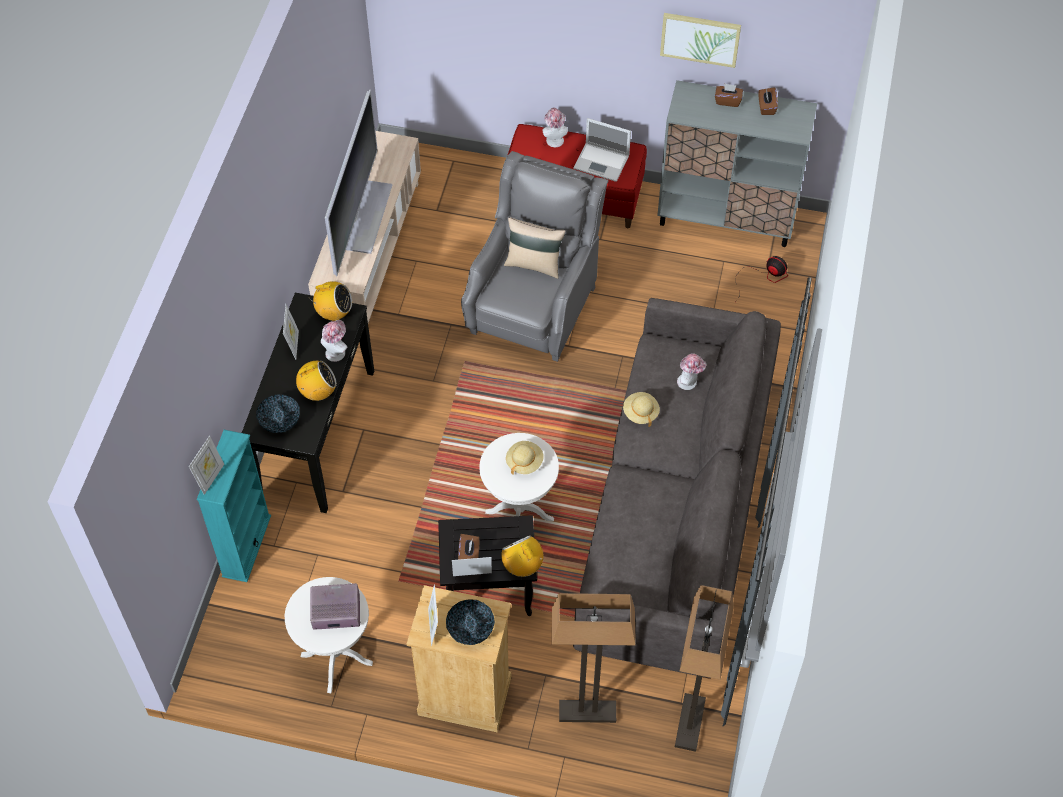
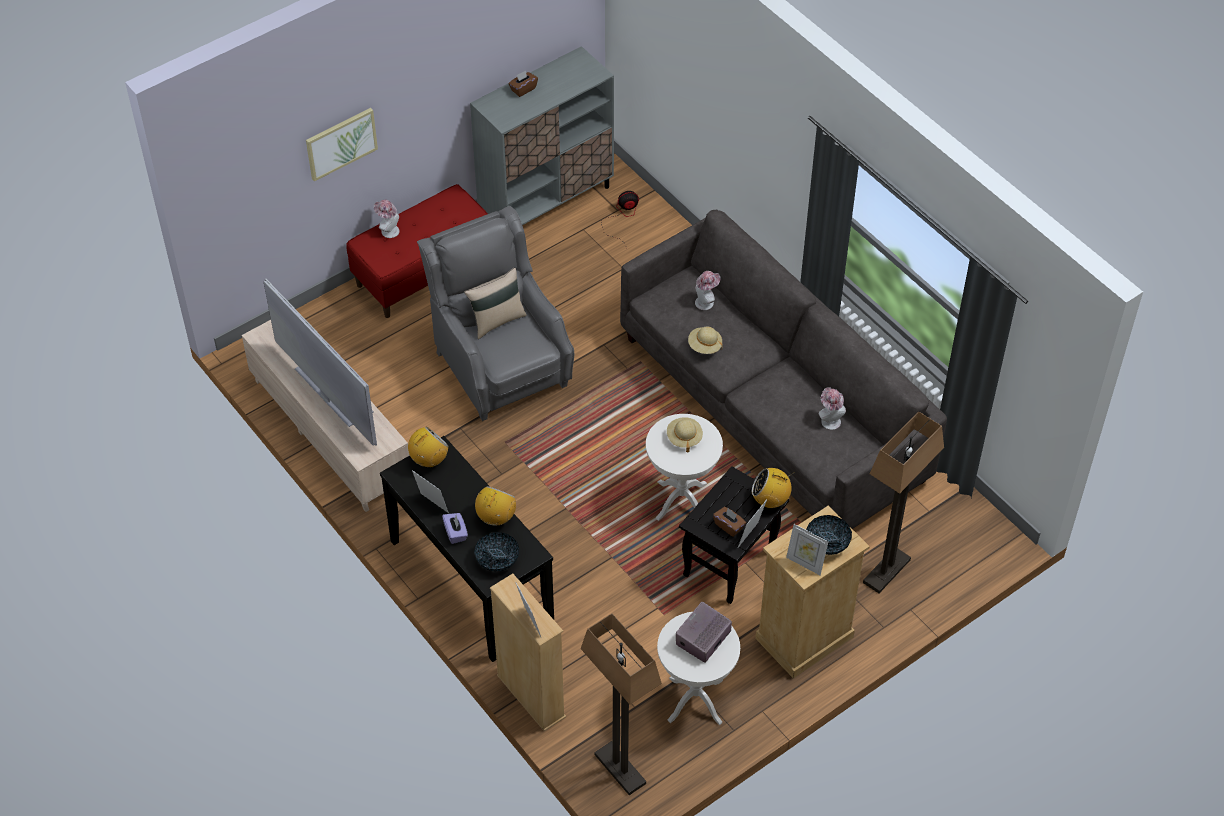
camera: 50 degrees left, 5 degrees down
turquoise bookcase [197,430,271,582] -> beige bookcase [490,574,566,732]
hat [321,320,347,362] -> hat moved to [818,387,846,430]
laptop [573,118,631,182] -> none
picture [660,13,741,68] -> picture moved to [306,108,378,182]
floor lamp [675,585,734,752] -> floor lamp moved to [580,613,662,795]
brown tissue box [758,87,778,115] -> none
none -> purple tissue box [442,513,468,544]

